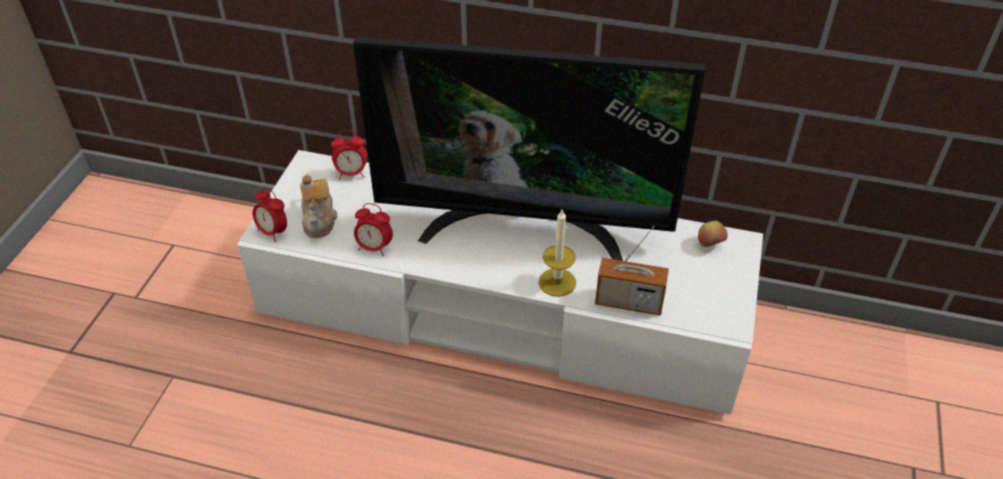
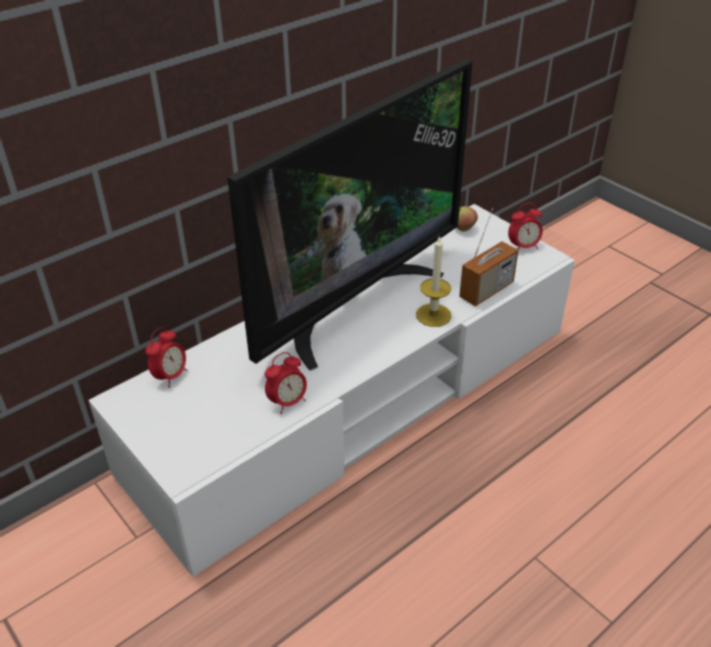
camera: 55 degrees left, 5 degrees down
alarm clock [253,187,287,242] -> alarm clock moved to [508,203,543,250]
teapot [300,175,337,238] -> none

